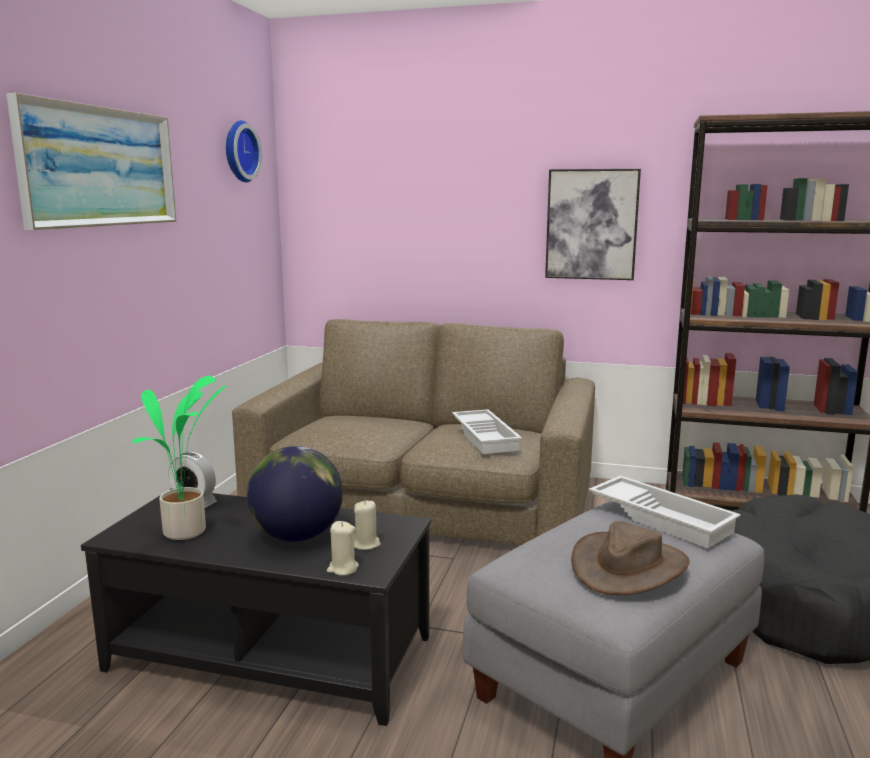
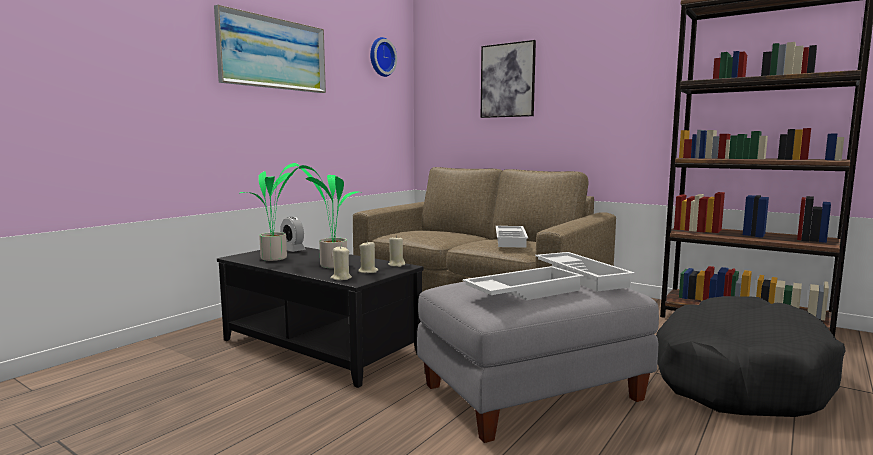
camera: 20 degrees right, 5 degrees down
globe [247,446,343,542] -> potted plant [299,165,358,268]
picture [545,169,641,280] -> picture moved to [481,40,536,118]
brown hat [571,521,690,595] -> white tray [462,266,584,300]
none -> beige candle [388,235,405,267]

